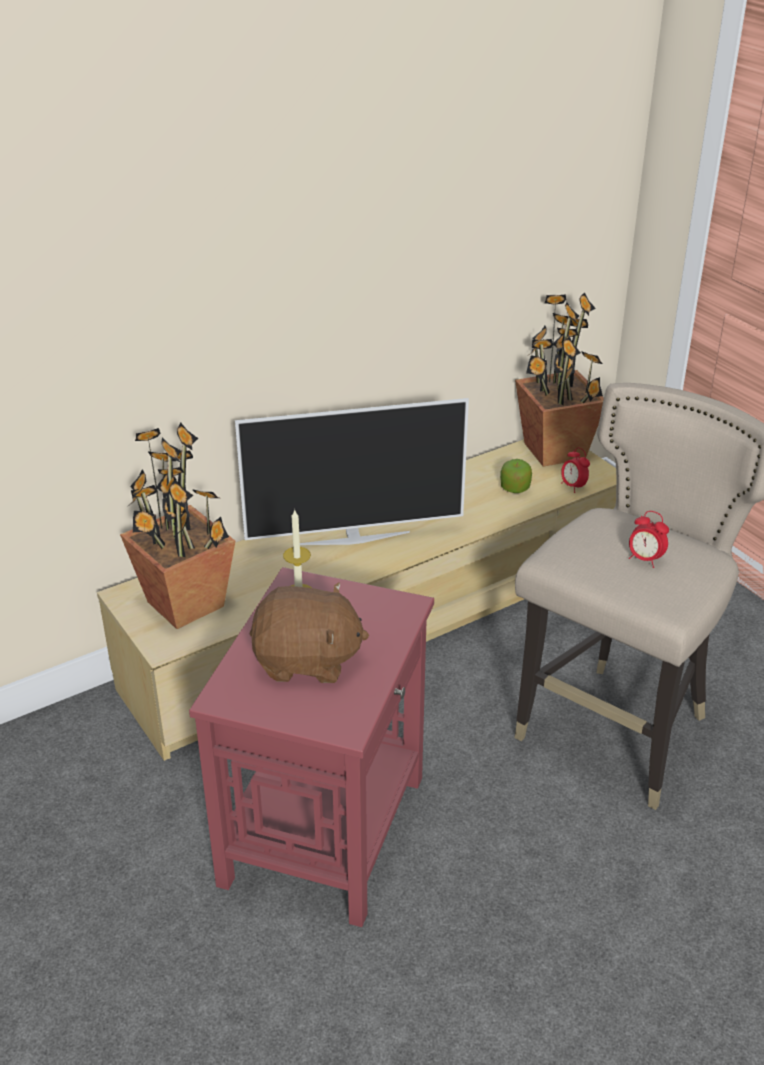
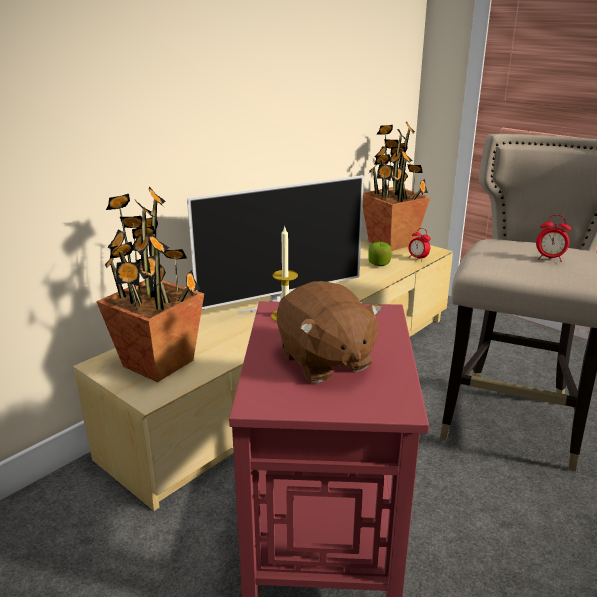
camera: 15 degrees left, 10 degrees down
brown plush toy [250,582,369,683] -> brown plush toy turned 75 degrees clockwise [276,281,383,383]

